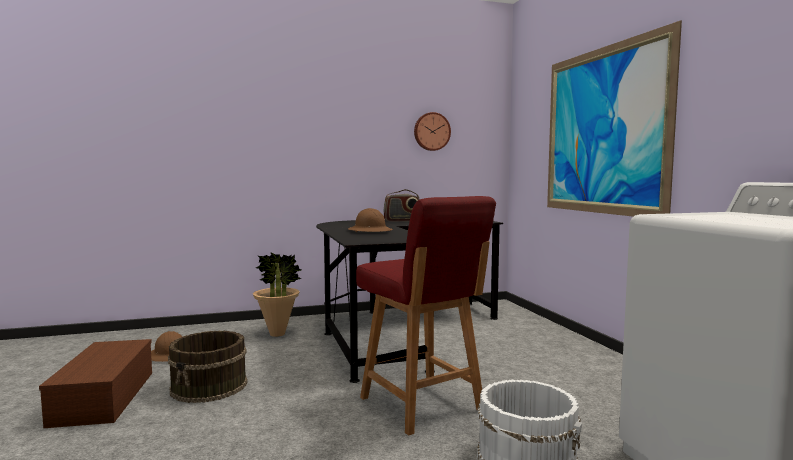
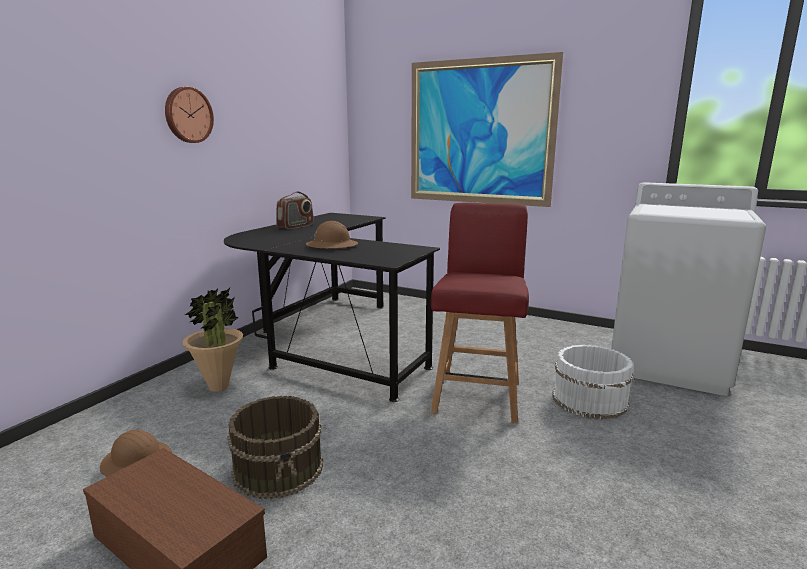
camera: 45 degrees left, 10 degrees up
red chair [356,196,496,436] -> red chair turned 90 degrees counterclockwise [431,203,529,423]
wall clock [414,112,451,151] -> wall clock moved to [165,87,214,143]

